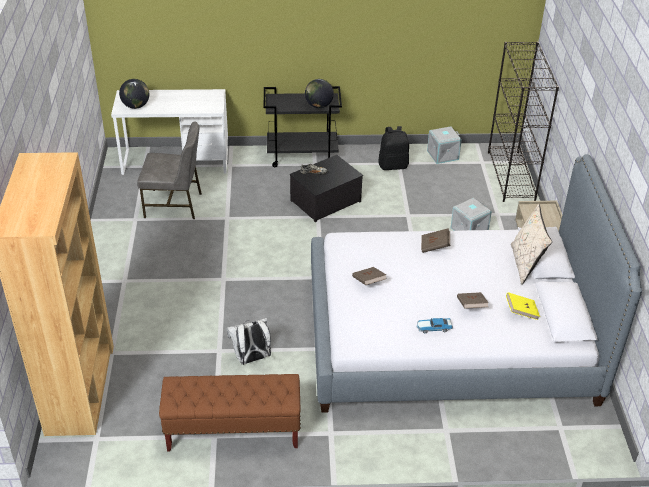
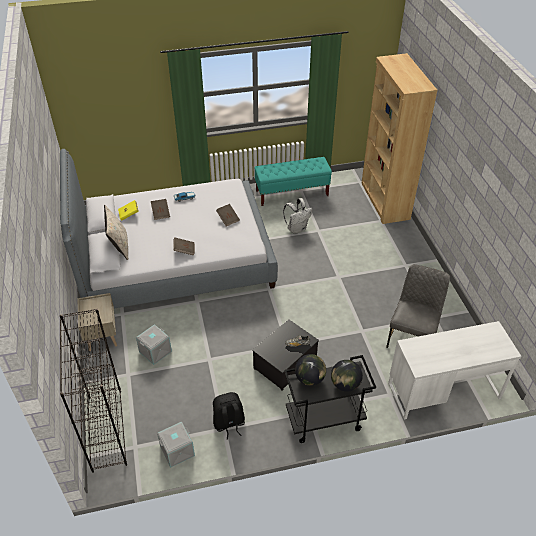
camera: 170 degrees right, 5 degrees up
globe [119,79,149,109] -> globe moved to [331,360,363,392]
grey chair [137,121,202,219] -> grey chair turned 120 degrees clockwise [386,264,450,348]
brown bench [159,374,301,452] -> turquoise bench [254,157,332,206]

